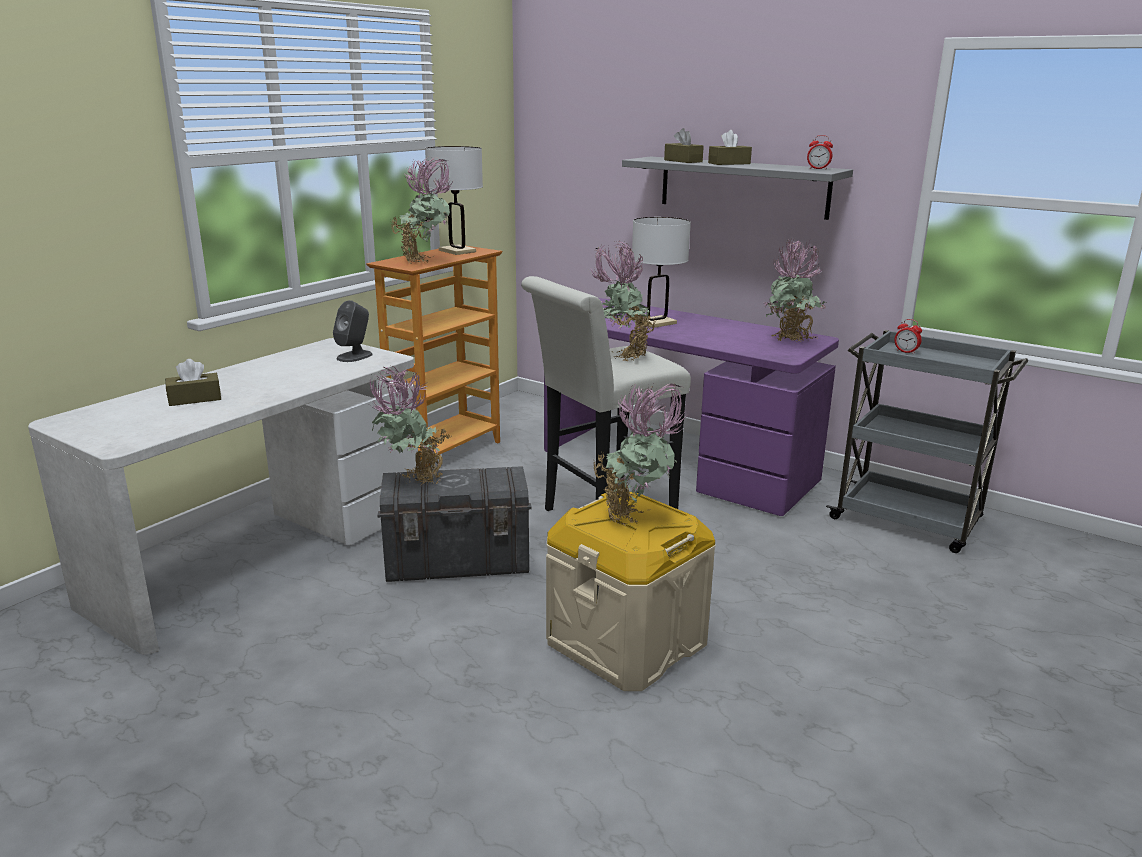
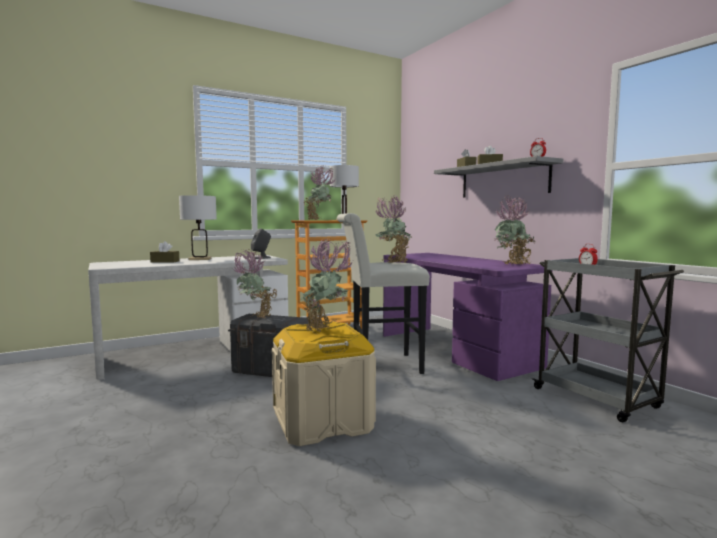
camera: 25 degrees right, 15 degrees down
white table lamp [632,217,691,328] -> white table lamp moved to [179,195,217,260]

